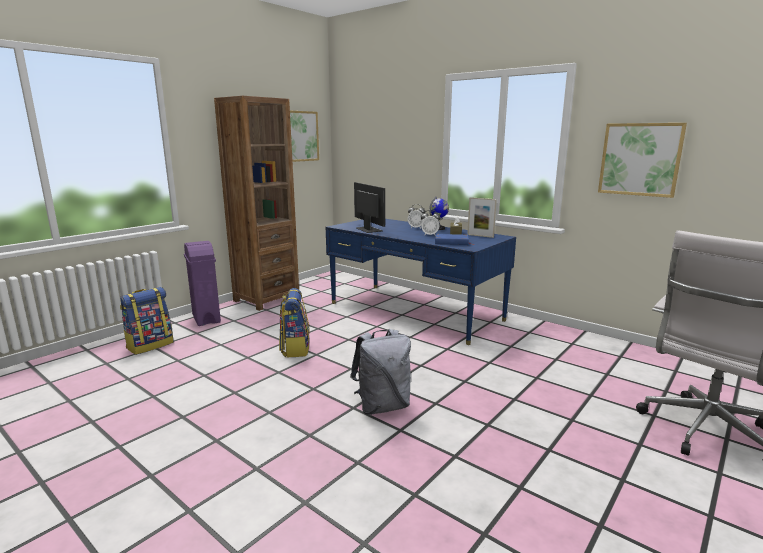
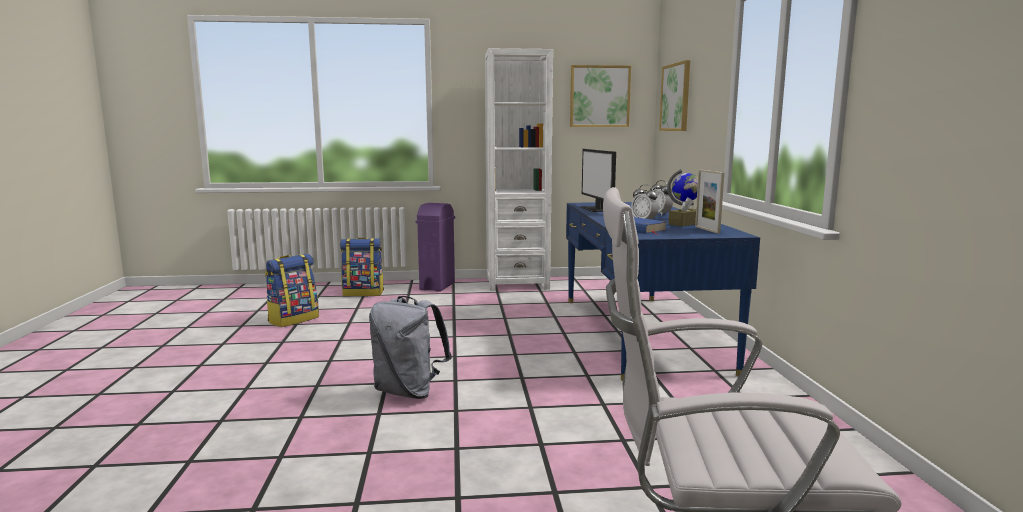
camera: 45 degrees right, 5 degrees down
brown bookcase [214,96,299,311] -> white bookcase [485,48,553,291]
backpack [279,288,310,357] -> backpack moved to [265,254,319,327]
monitor [354,182,385,233] -> monitor turned 150 degrees clockwise [580,149,616,212]
picture [598,123,687,198] -> picture moved to [659,60,690,131]

